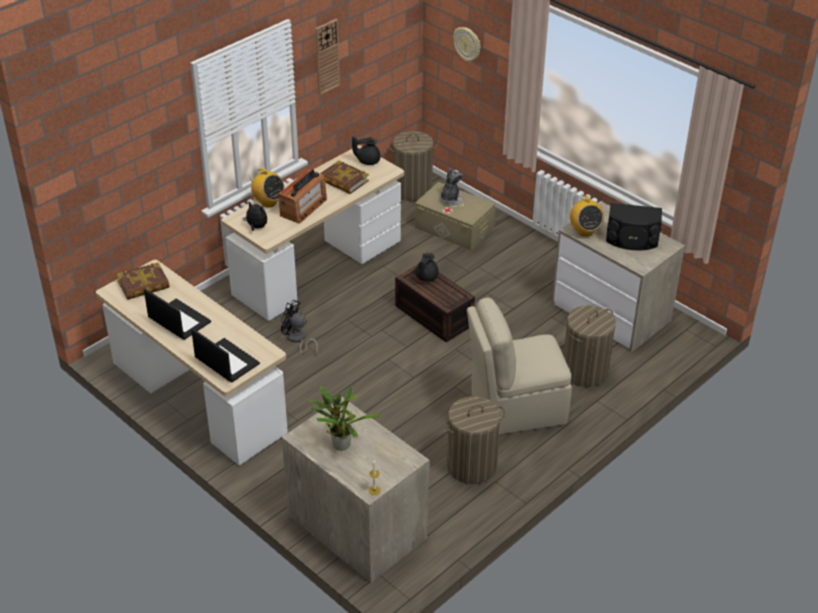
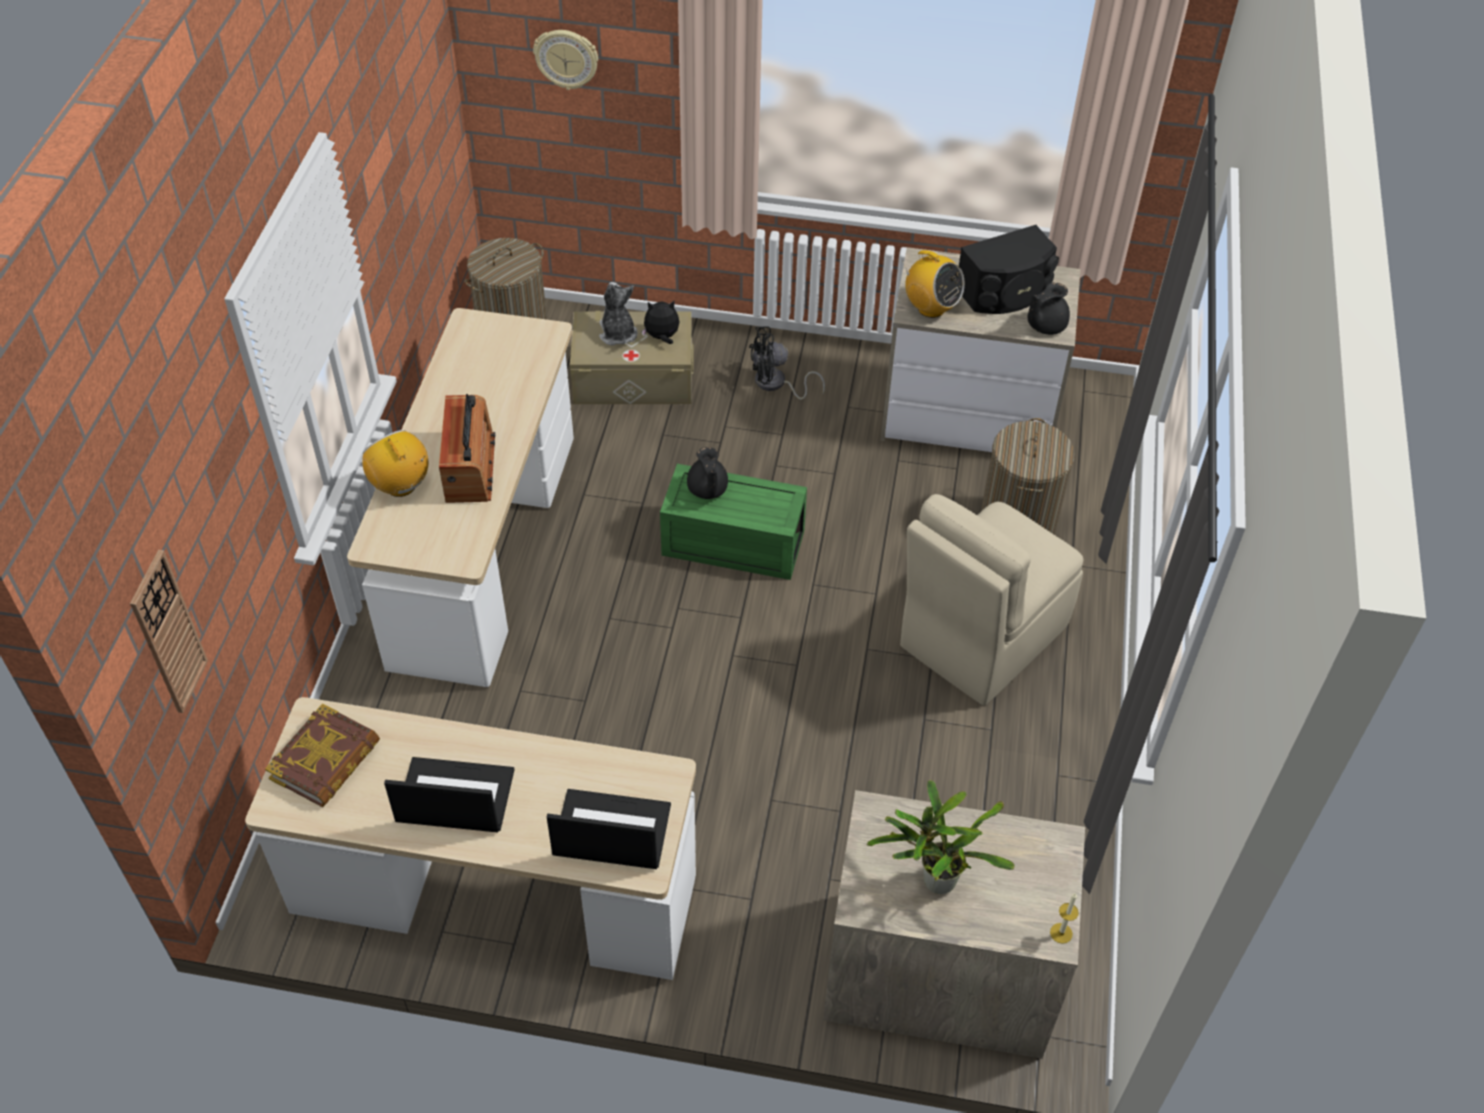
camera: 35 degrees left, 10 degrees up
plush toy [242,202,267,231] -> plush toy moved to [642,301,680,344]
radio [249,168,285,207] -> radio turned 135 degrees counterclockwise [362,430,428,497]
black fan [281,300,318,356] -> black fan moved to [749,326,825,400]
wall clock [315,19,340,95] -> wall clock moved to [130,550,208,713]
book [320,160,369,194] -> none
black teapot [352,136,380,165] -> black teapot moved to [1028,282,1070,335]
brown storage box [395,264,475,342] -> green storage box [660,464,807,580]
laundry basket [444,396,505,484] -> none

